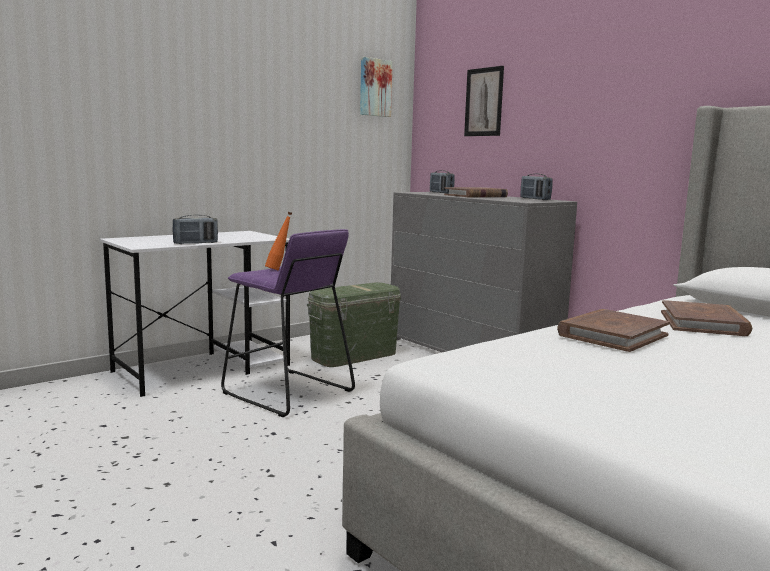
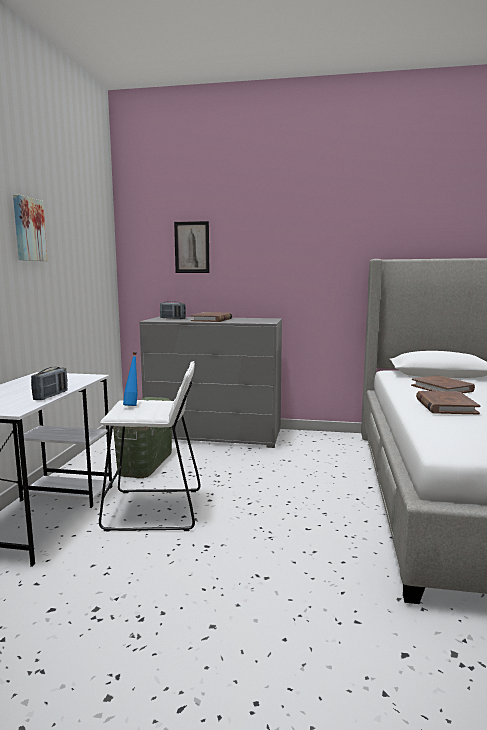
camera: 40 degrees left, 0 degrees up
purple stool [221,229,355,417] -> white stool [99,361,201,532]
orange bottle [265,212,292,270] -> blue bottle [123,352,138,406]
picture [360,57,393,117] -> picture moved to [13,195,48,261]
radio [520,174,552,200] -> none

